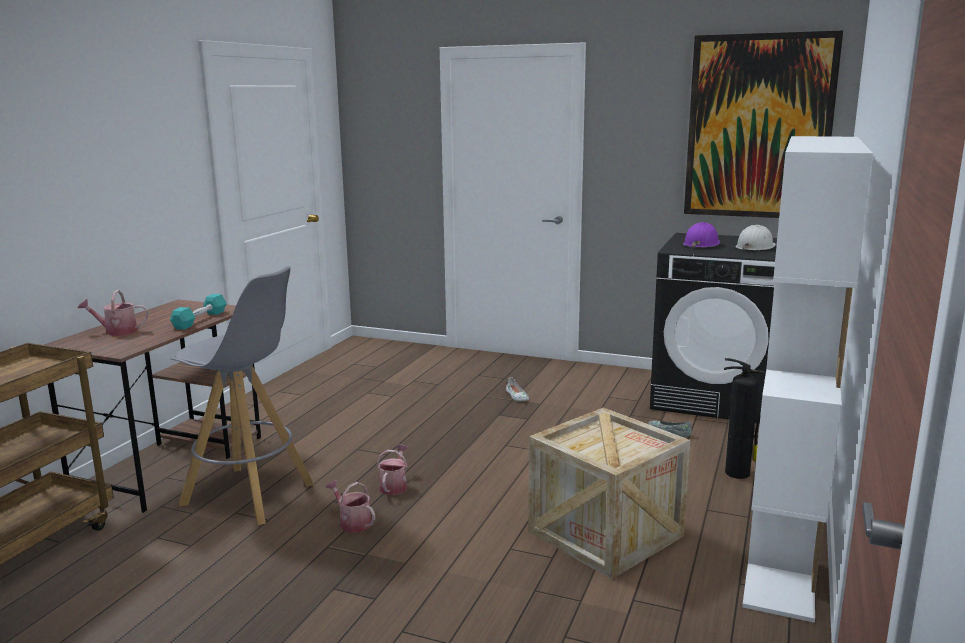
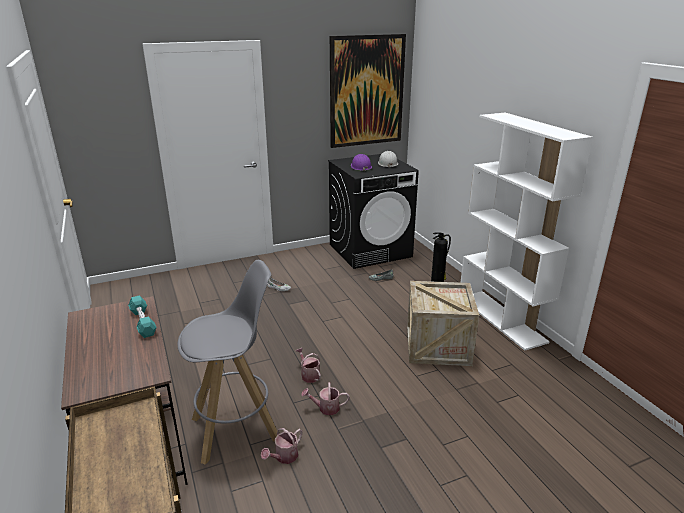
camera: 45 degrees left, 10 degrees up
watering can [78,290,149,336] -> watering can moved to [261,428,303,464]

